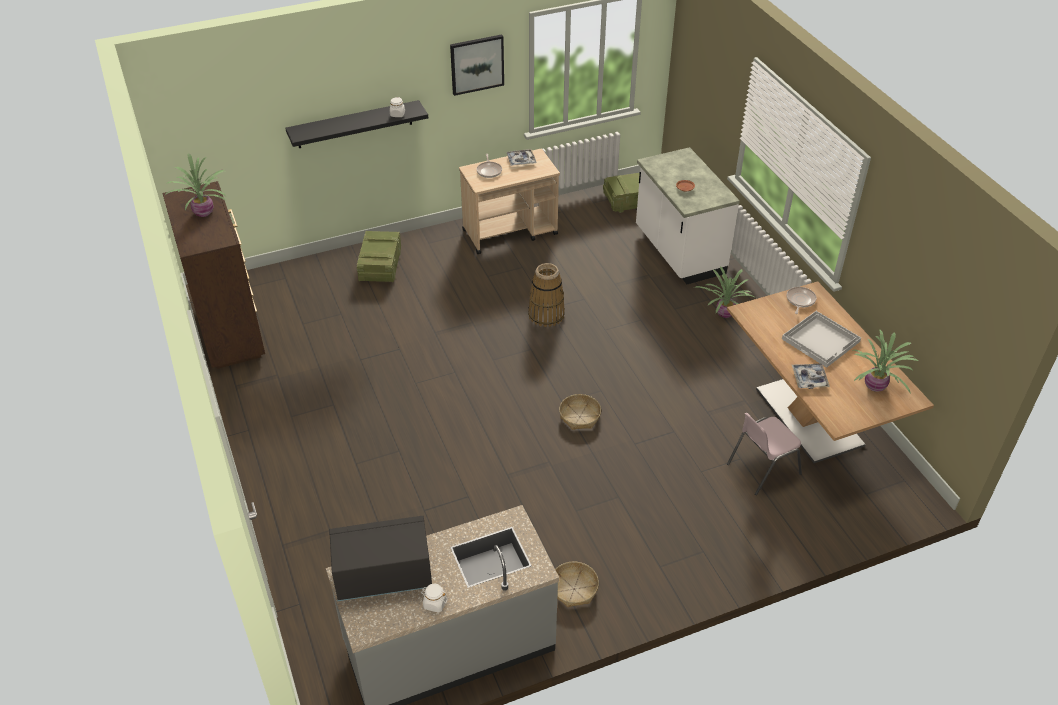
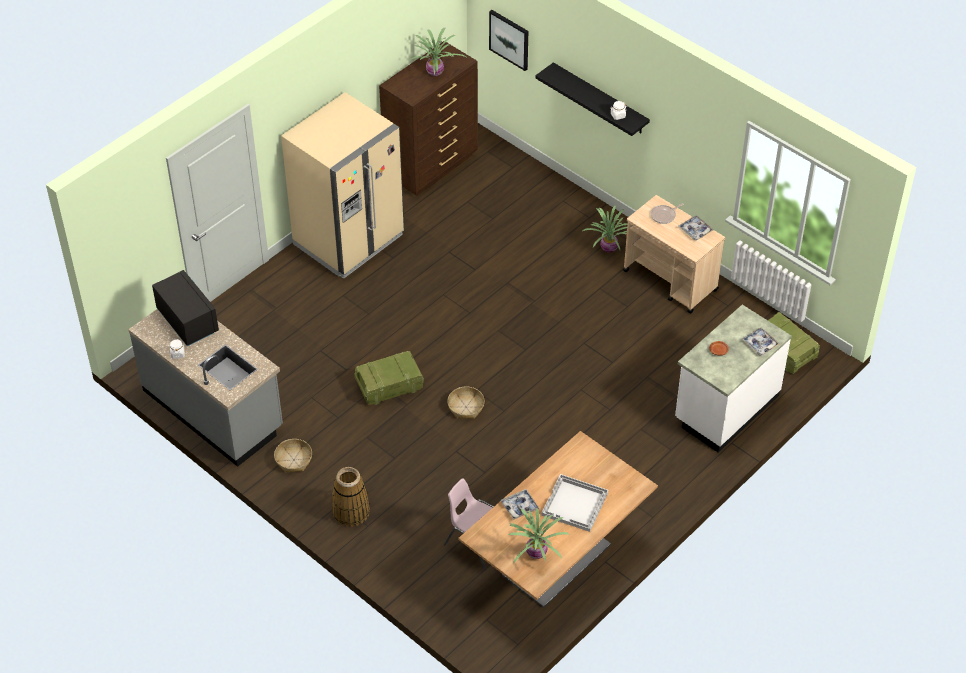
camera: 65 degrees right, 5 degrees up
crate [357,231,401,282] -> crate moved to [354,351,424,405]
picture [450,35,504,96] -> picture moved to [489,10,528,71]
basket [528,263,565,327] -> basket moved to [332,467,370,527]
potted plant [696,267,756,318] -> potted plant moved to [583,206,628,252]
frying pan [787,287,817,314] -> none
none -> beige fridge [281,92,404,279]
none -> tray [742,327,780,356]

